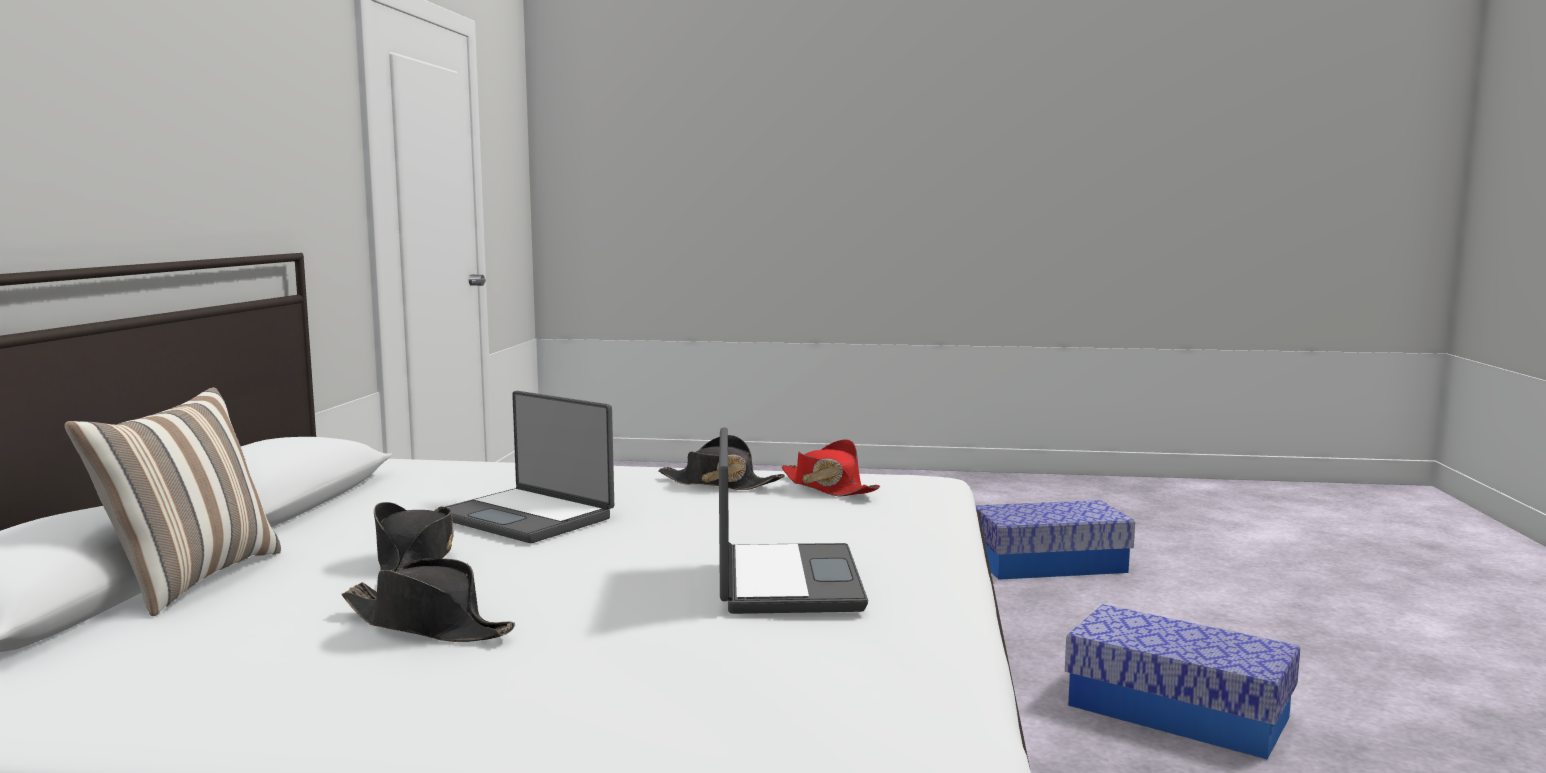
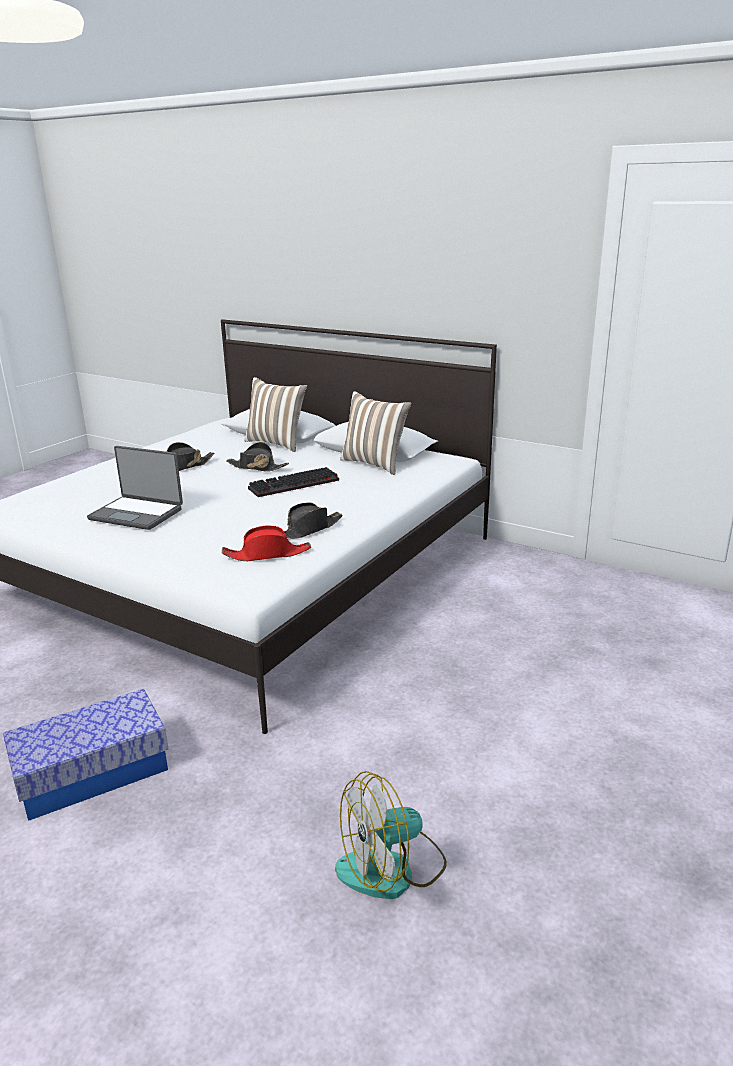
camera: 115 degrees right, 15 degrees up
laptop [435,391,614,543] -> keyboard [248,467,339,497]
storage box [975,500,1135,580] -> fan [335,771,447,899]
none -> pillow [340,391,411,475]

